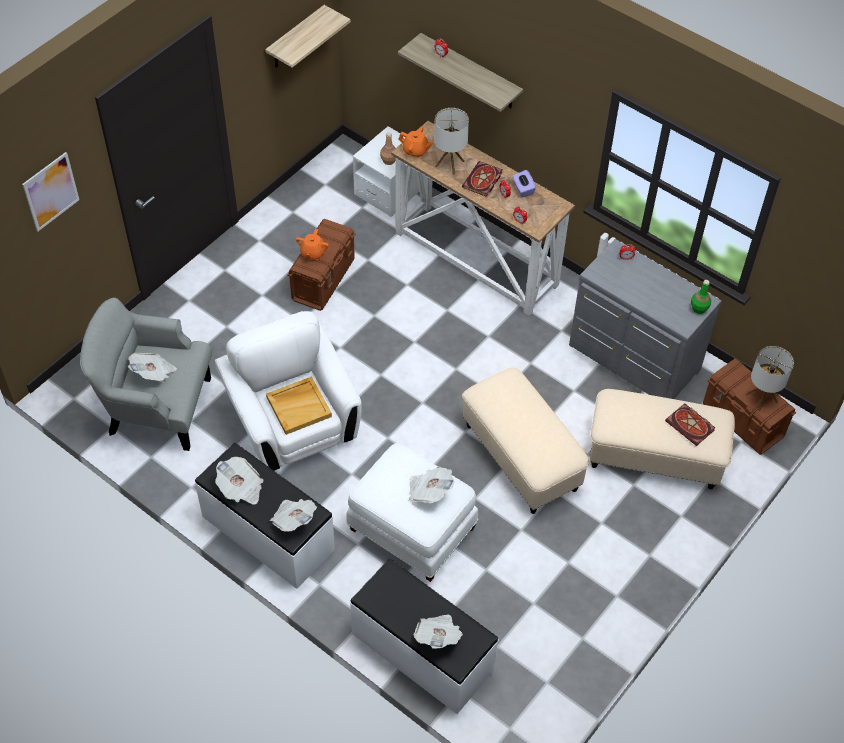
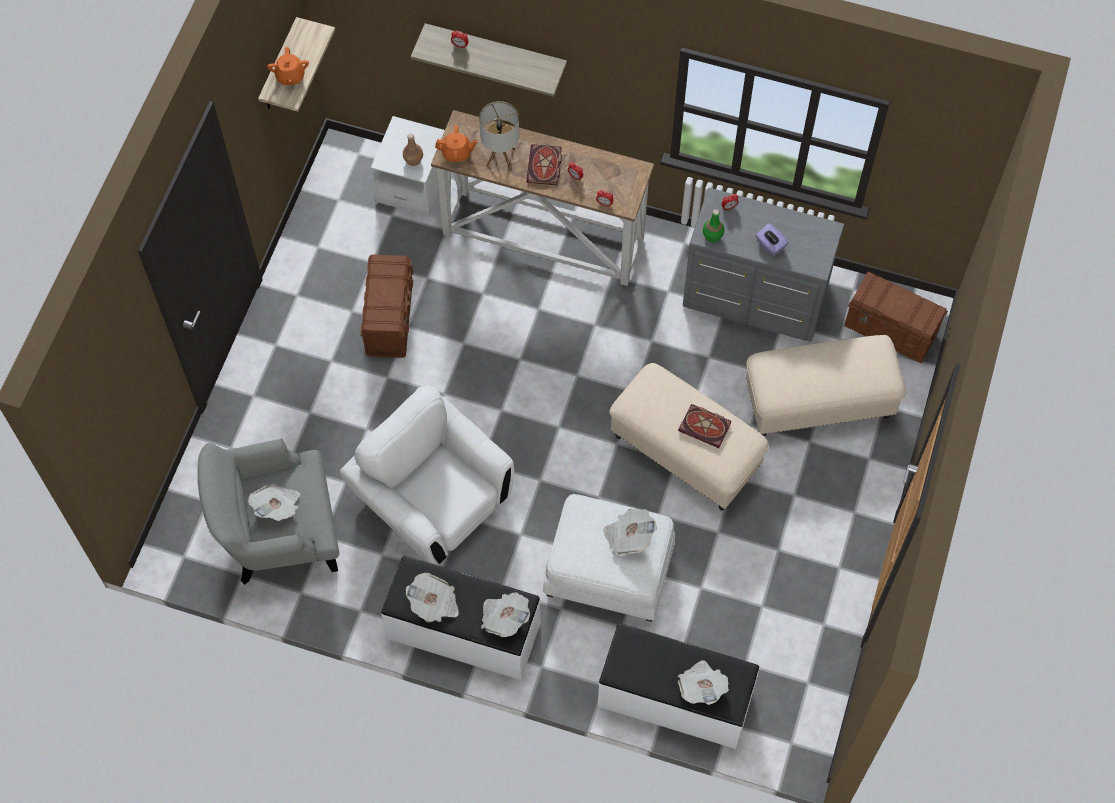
camera: 20 degrees left, 10 degrees up
picture [22,152,79,231] -> none
beige tray [266,376,332,435] -> none
orange teapot [296,229,329,260] -> orange teapot moved to [267,47,309,85]
purple tissue box [513,170,536,197] -> purple tissue box moved to [756,223,788,256]
book [665,403,715,446] -> book moved to [678,404,732,448]
green bottle [691,280,711,314] -> green bottle moved to [703,210,724,243]
table lamp [746,346,794,411] -> none

